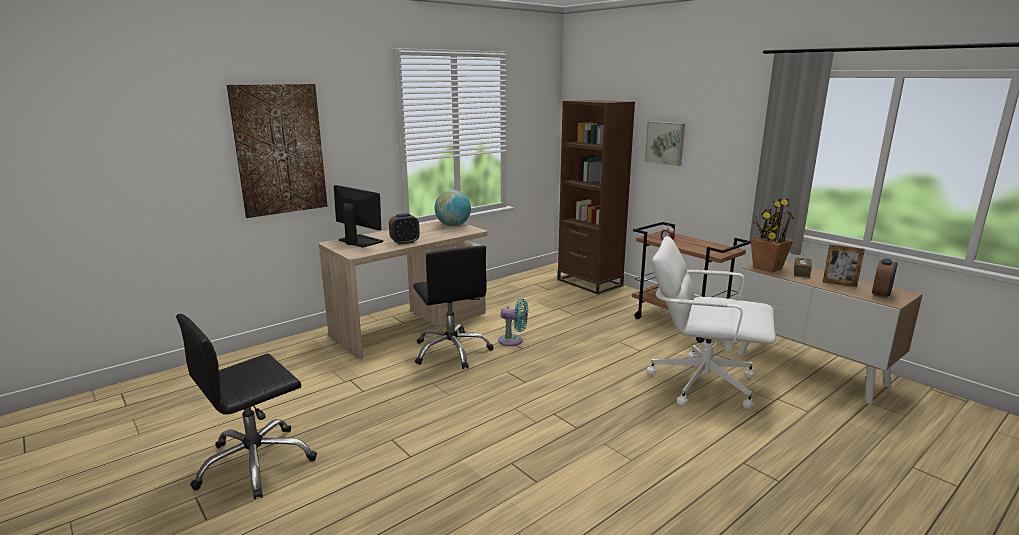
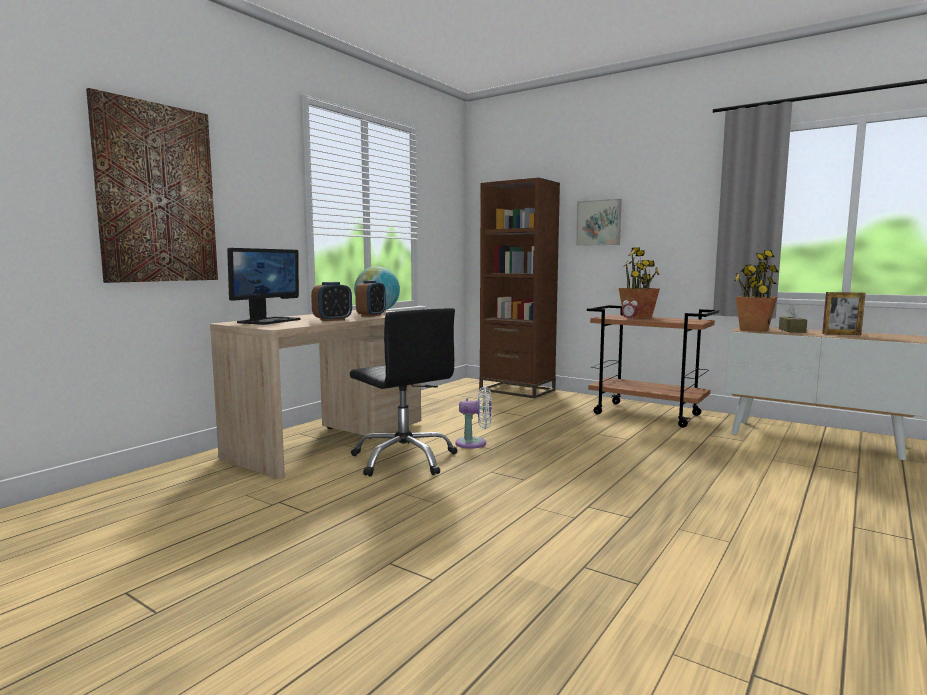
camera: 15 degrees left, 10 degrees down
black office chair [176,314,317,500] -> none
monitor [334,185,383,247] -> monitor turned 90 degrees clockwise [227,248,301,325]
turquoise fan [498,299,528,346] -> white fan [455,386,492,449]
white office chair [647,236,776,409] -> none
alarm clock [872,258,898,298] -> alarm clock moved to [355,280,386,317]
none -> potted plant [619,247,660,318]

